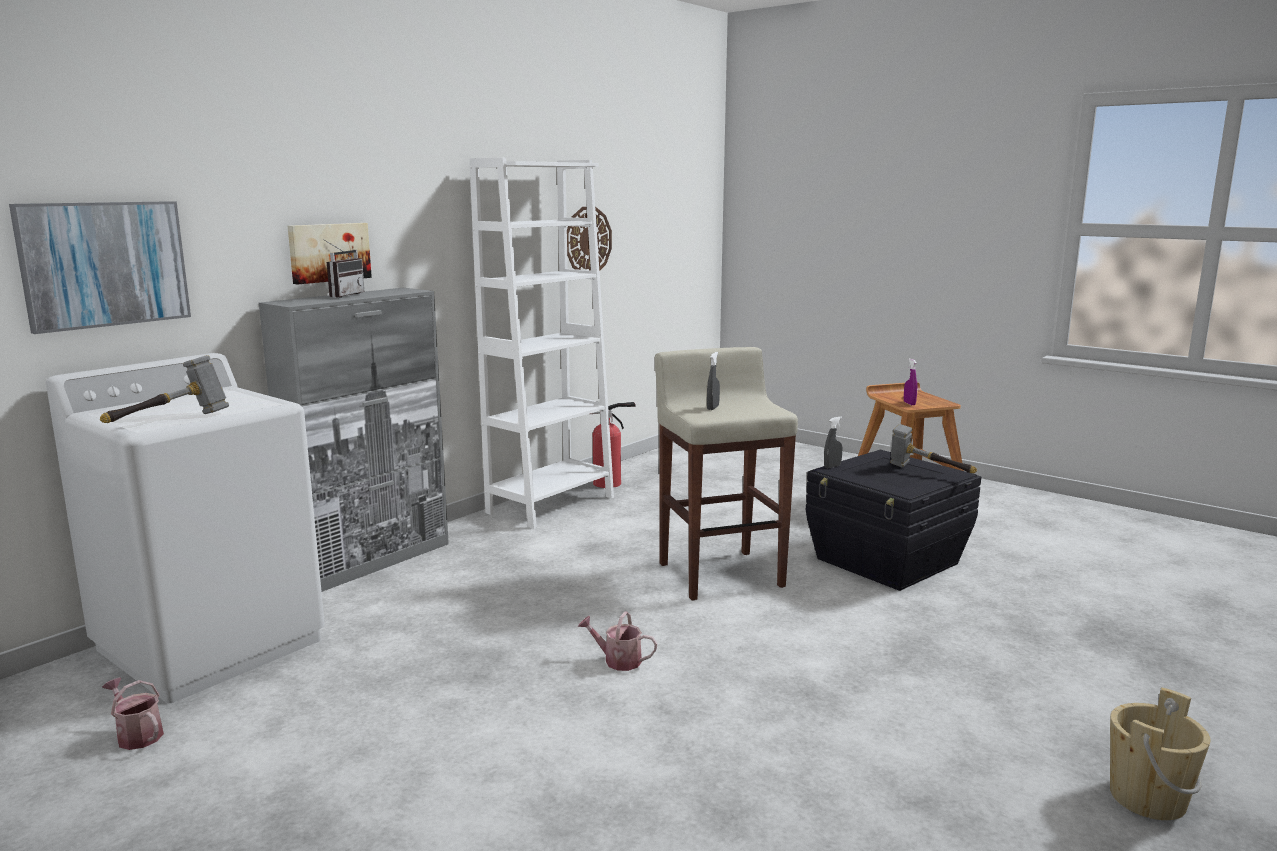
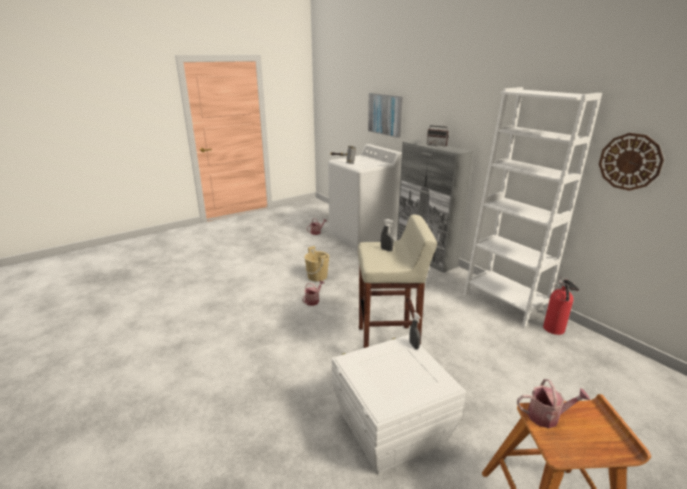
camera: 105 degrees right, 10 degrees up
picture [288,223,372,285] -> none
black storage box [806,450,981,591] -> white storage box [332,334,466,474]
hammer [890,424,977,473] -> none
purple spray bottle [904,359,917,405] -> watering can [517,379,590,428]
beige bucket [1110,687,1211,820] -> beige bucket moved to [305,246,329,282]

